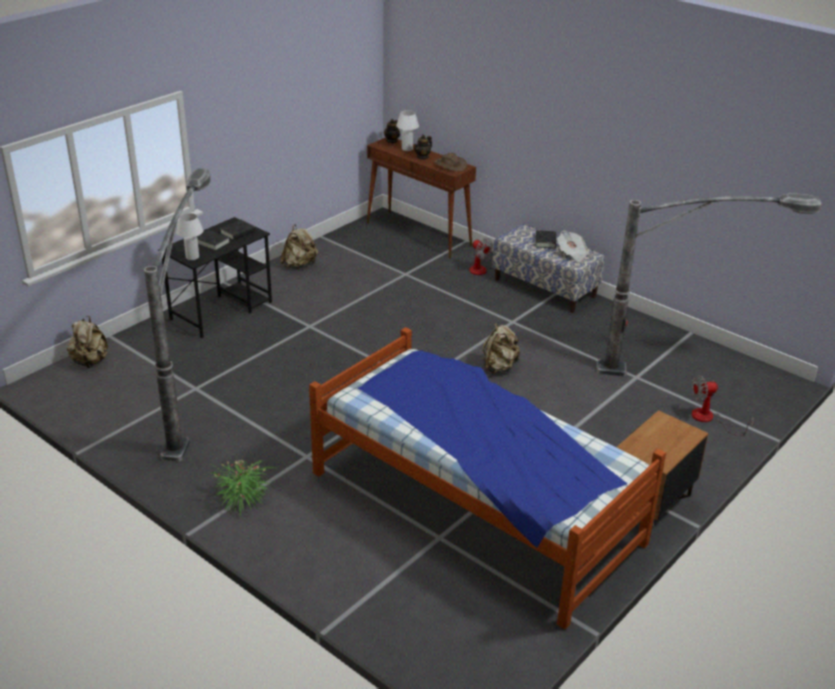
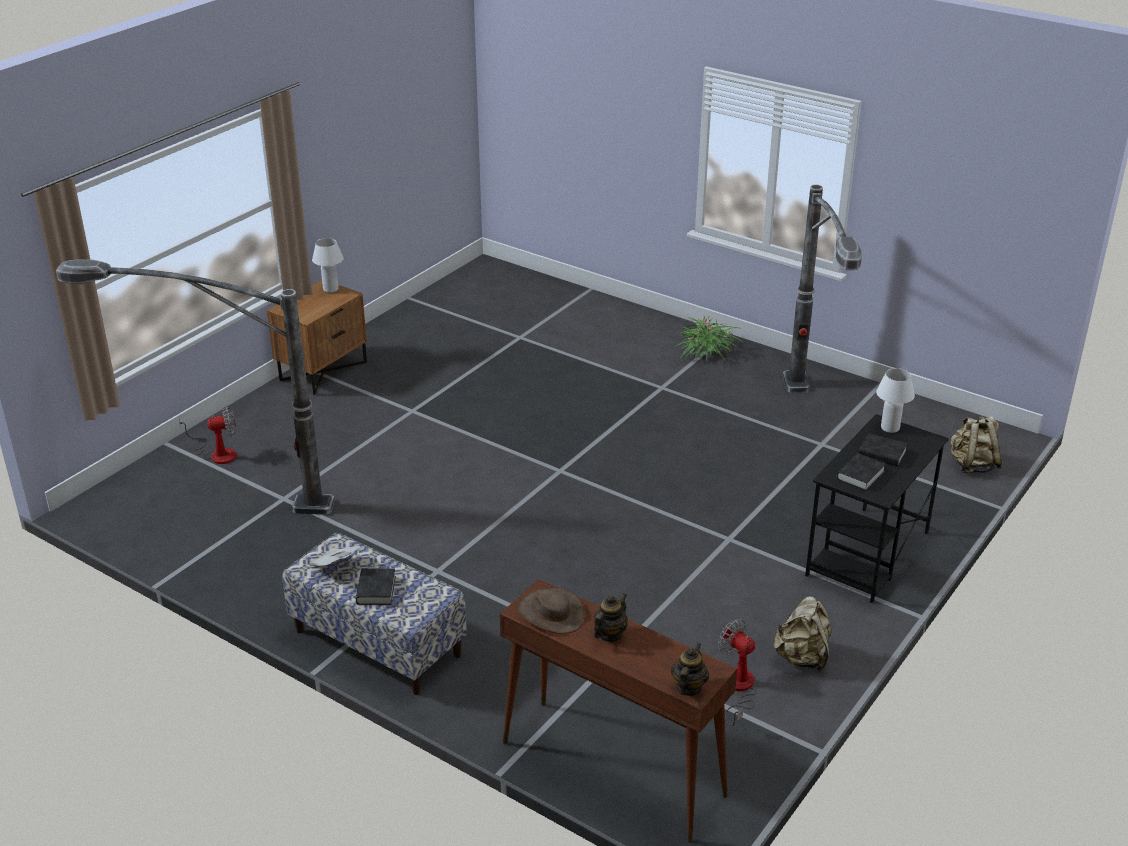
camera: 175 degrees right, 0 degrees up
bed [309,327,666,629] -> none
white table lamp [396,110,419,151] -> white table lamp moved to [312,238,344,293]
fan [469,237,493,275] -> fan moved to [718,619,757,726]
beige backpack [483,323,520,373] -> none

